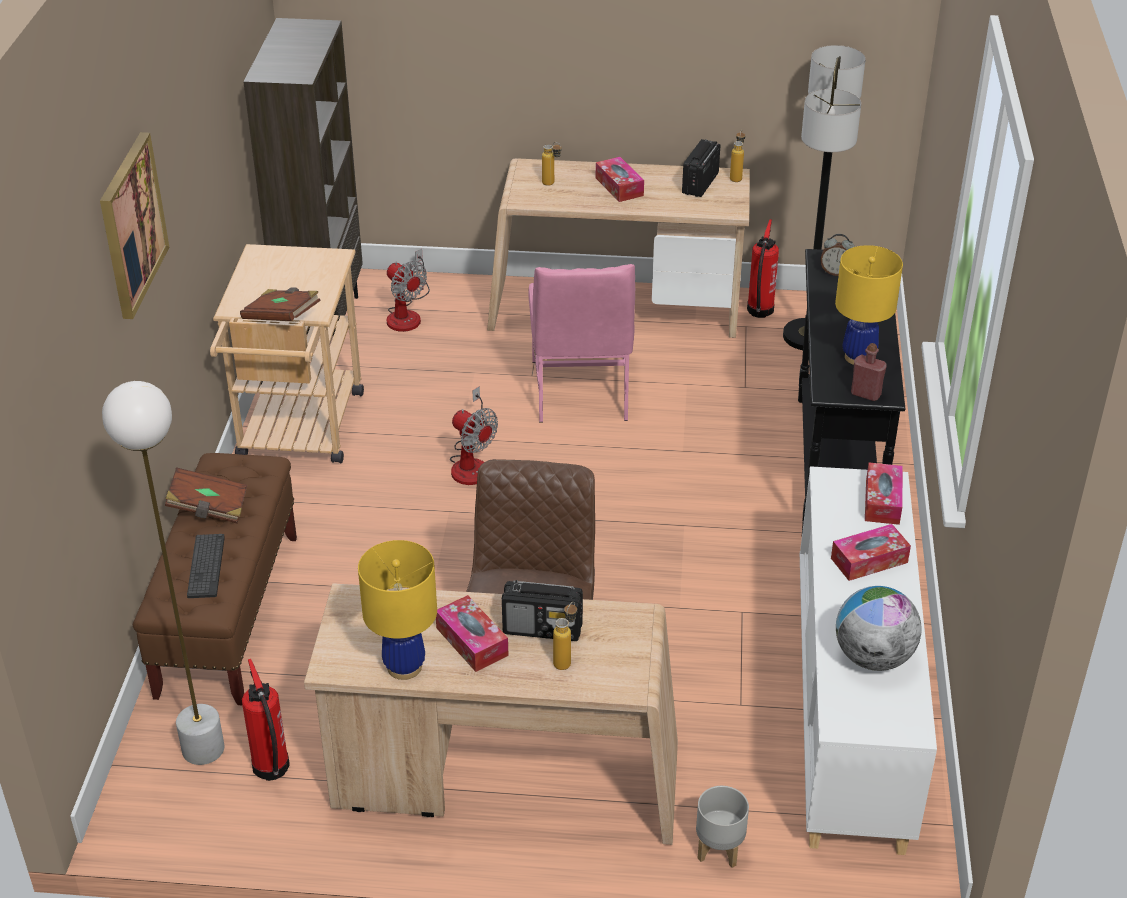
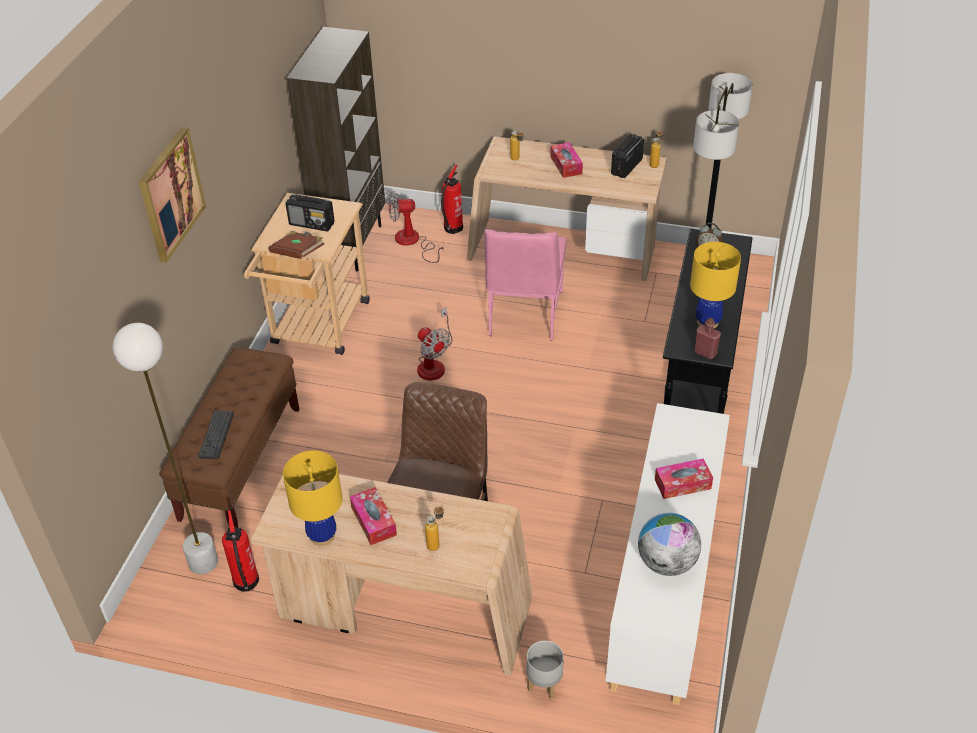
camera: 10 degrees right, 5 degrees up
brown book [165,467,247,523] -> none
fan [387,249,430,332] -> fan turned 120 degrees clockwise [388,191,444,263]
radio [502,580,583,641] -> radio moved to [286,194,335,232]
fire extinguisher [747,219,779,318] -> fire extinguisher moved to [441,165,463,234]
tissue box [865,462,903,525] -> none

